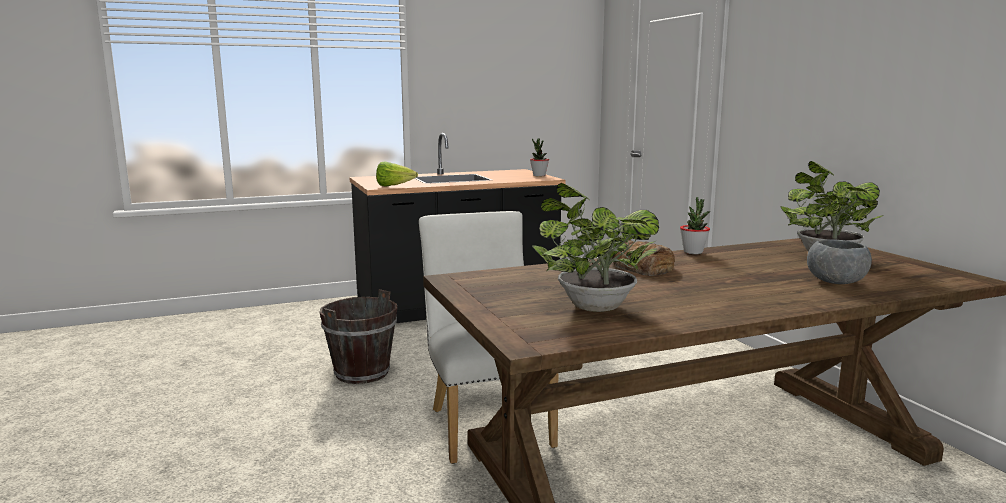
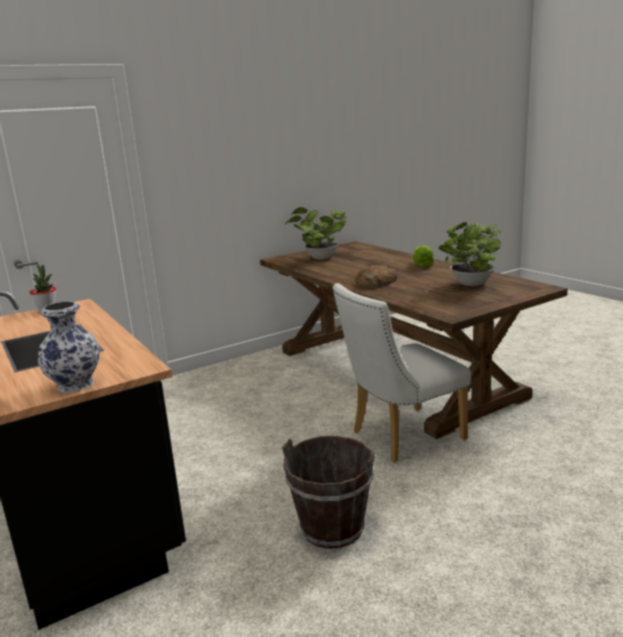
camera: 100 degrees left, 5 degrees up
lettuce [376,161,418,186] -> lettuce moved to [413,246,434,268]
potted plant [680,197,710,254] -> none
grey bowl [807,239,872,284] -> none
none -> vase [38,301,100,393]

